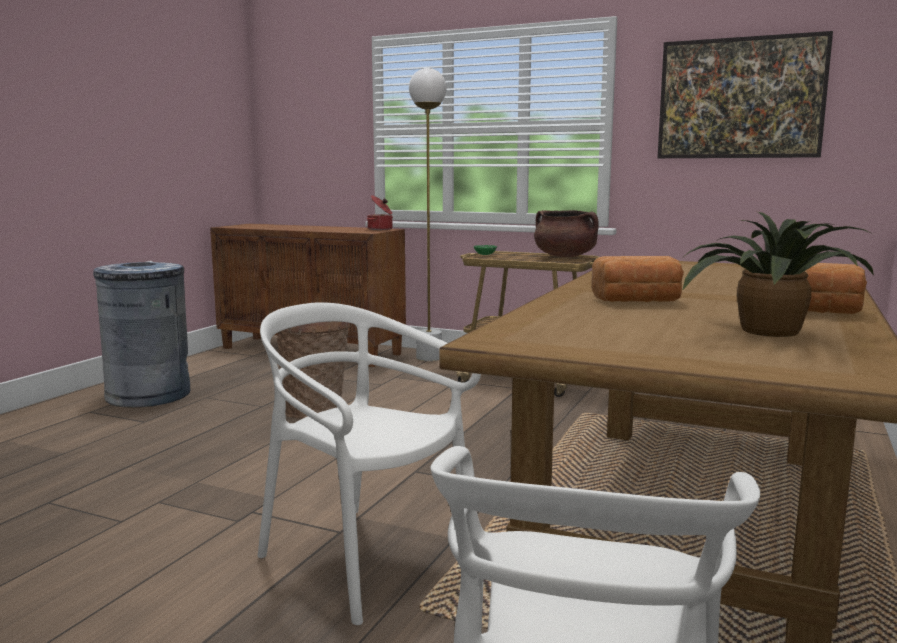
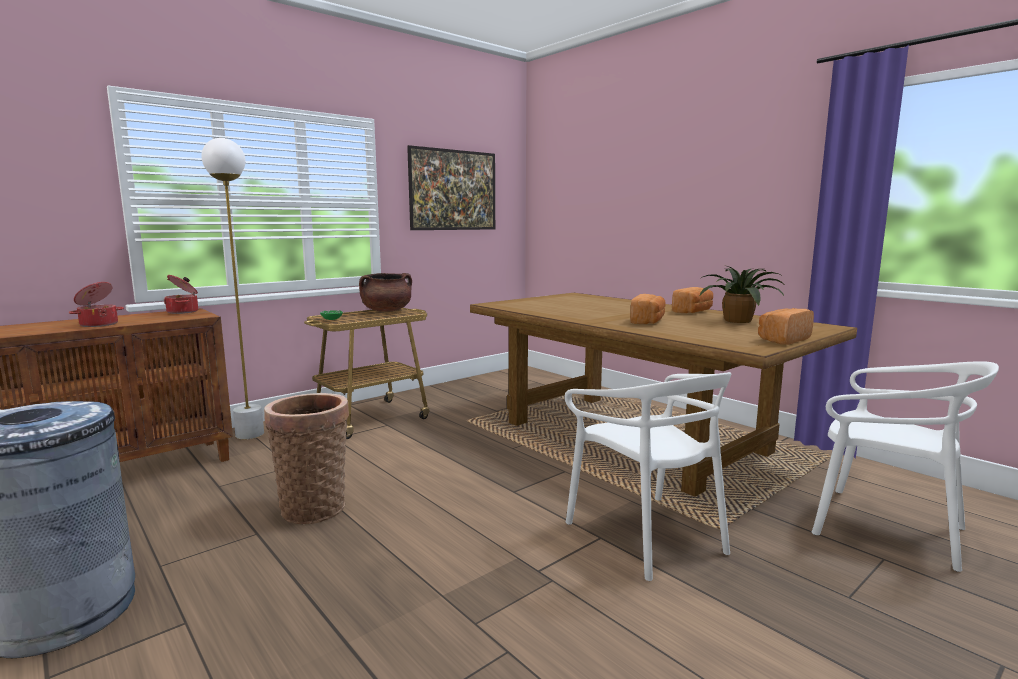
camera: 65 degrees left, 0 degrees up
white chair [258,302,481,625] -> white chair turned 90 degrees counterclockwise [565,372,731,581]
none -> cooking pot [69,282,124,327]
none -> bread [758,308,814,345]

